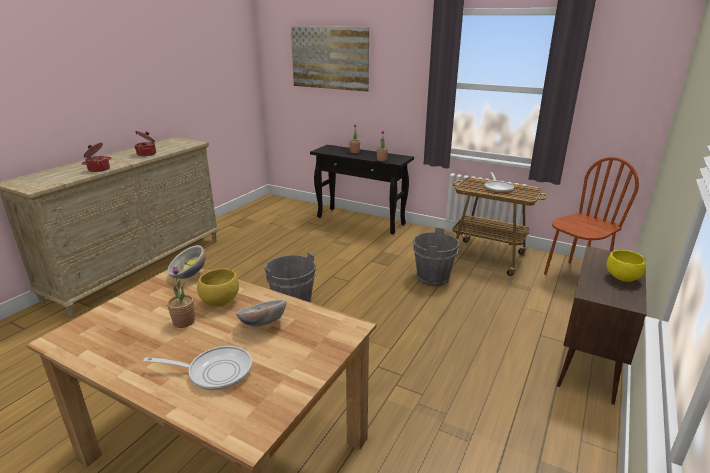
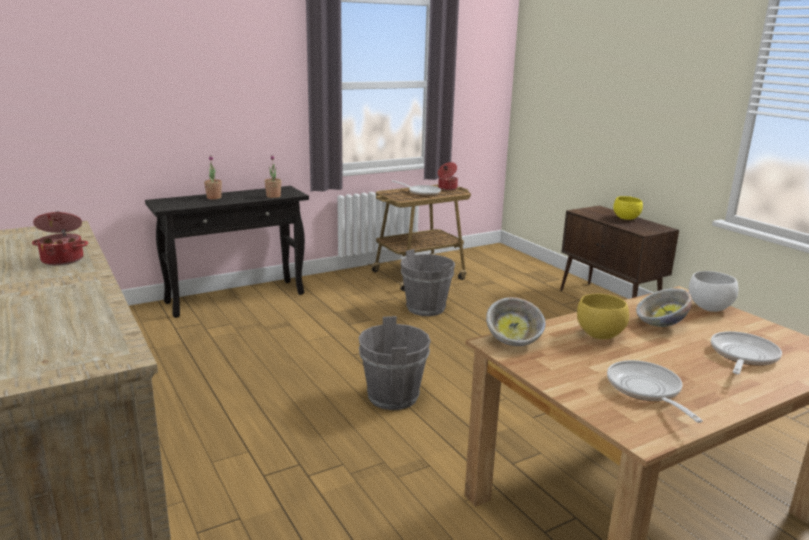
camera: 60 degrees left, 5 degrees down
cooking pot [82,142,111,172] -> cooking pot moved to [438,162,458,190]
potted plant [167,267,195,328] -> none
picture [291,26,369,92] -> none
brown chair [544,157,639,275] -> none
none -> frying pan [607,360,703,423]
none -> white bowl [689,271,738,312]

